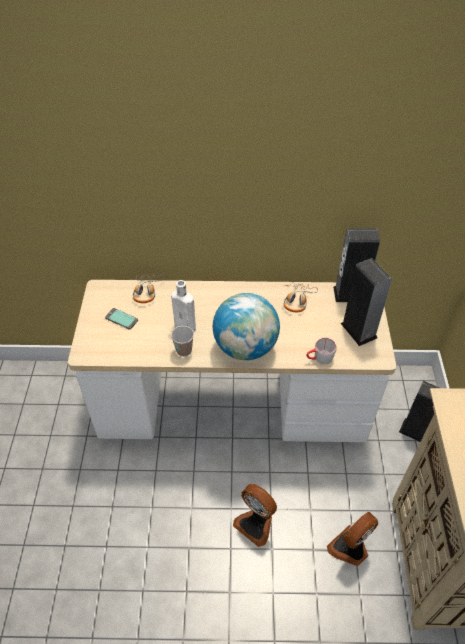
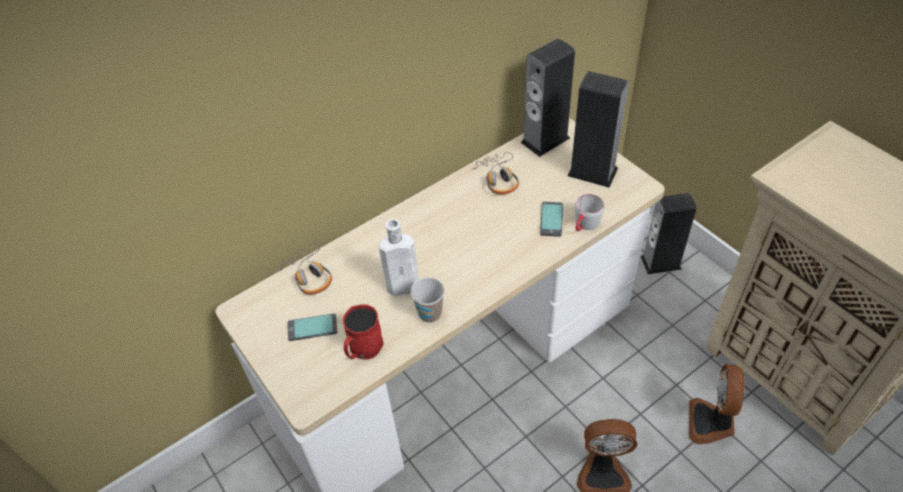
camera: 35 degrees left, 0 degrees up
globe [213,293,280,360] -> none
none -> red mug [343,304,384,360]
none -> phone [540,202,563,237]

